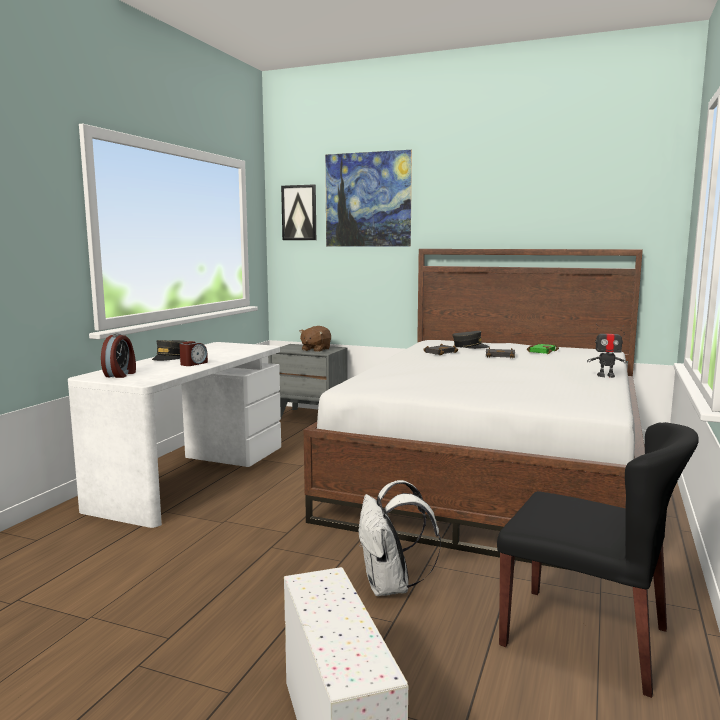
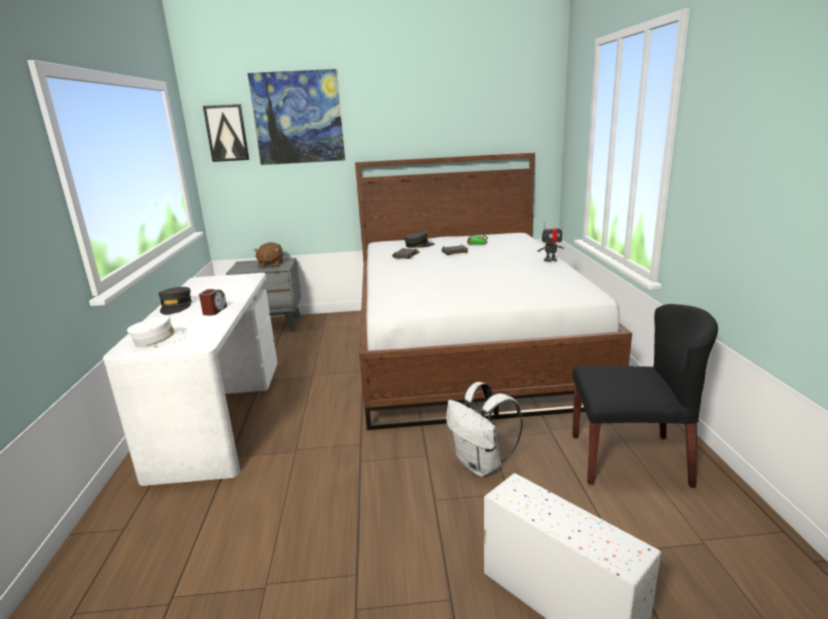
camera: 25 degrees left, 10 degrees up
alarm clock [101,333,136,378] -> white cap [127,316,188,347]

